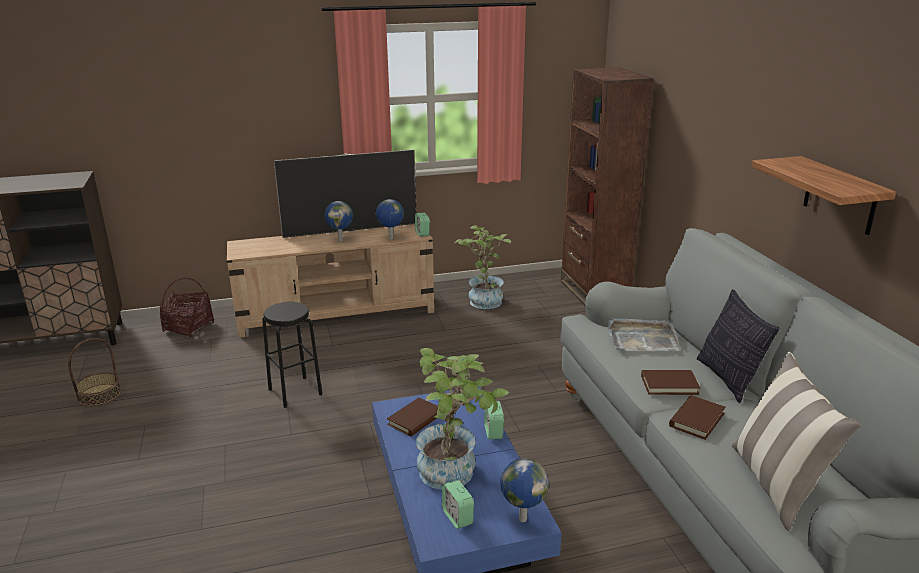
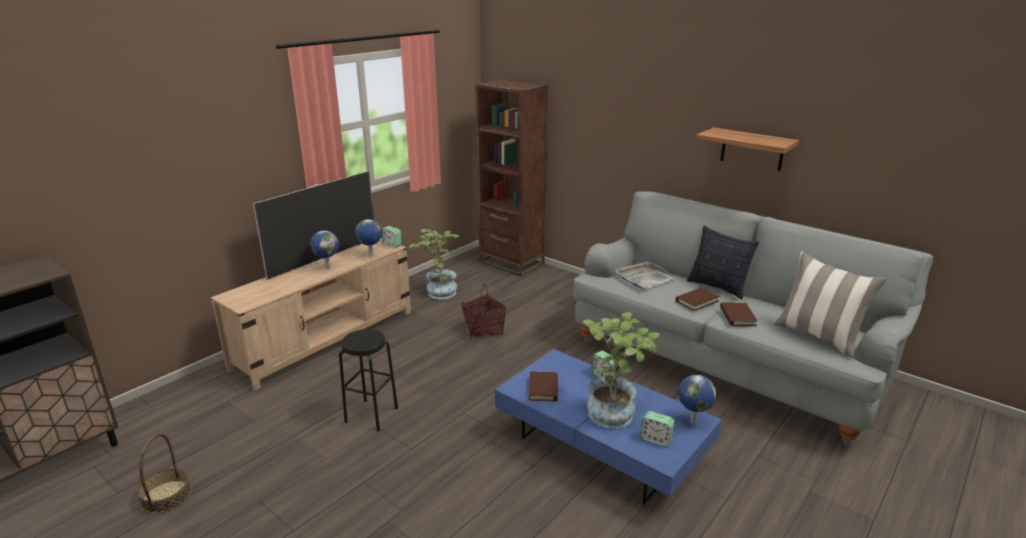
camera: 35 degrees left, 0 degrees up
basket [160,278,214,337] -> basket moved to [461,284,506,339]

